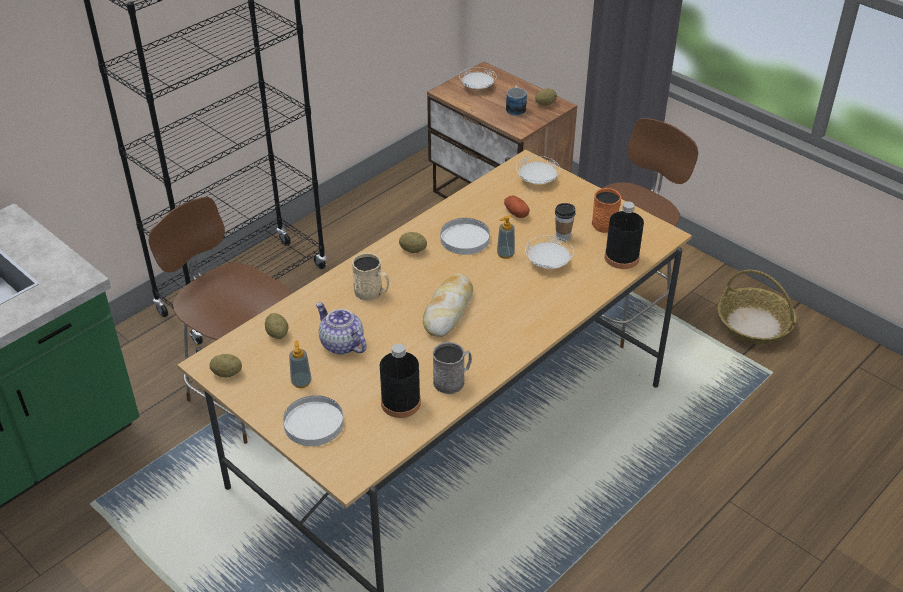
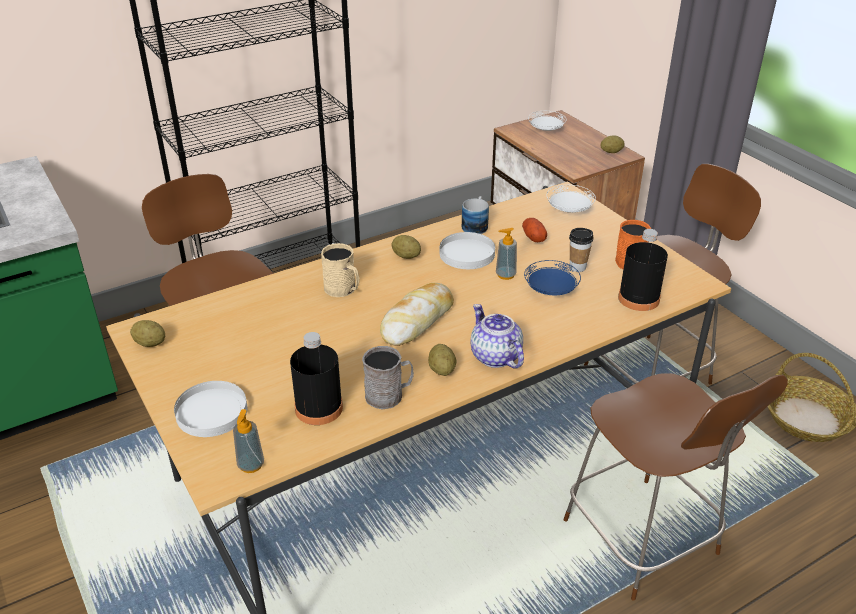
camera: 15 degrees right, 5 degrees down
potato [265,313,288,339] -> potato moved to [428,344,456,376]
soap dispenser [289,340,312,388] -> soap dispenser moved to [233,409,264,473]
teapot [316,302,367,355] -> teapot moved to [470,304,524,369]
mug [506,85,527,116] -> mug moved to [462,196,489,234]
white plate [525,236,574,269] -> blue plate [524,260,581,296]
none -> brown chair [564,373,788,601]

